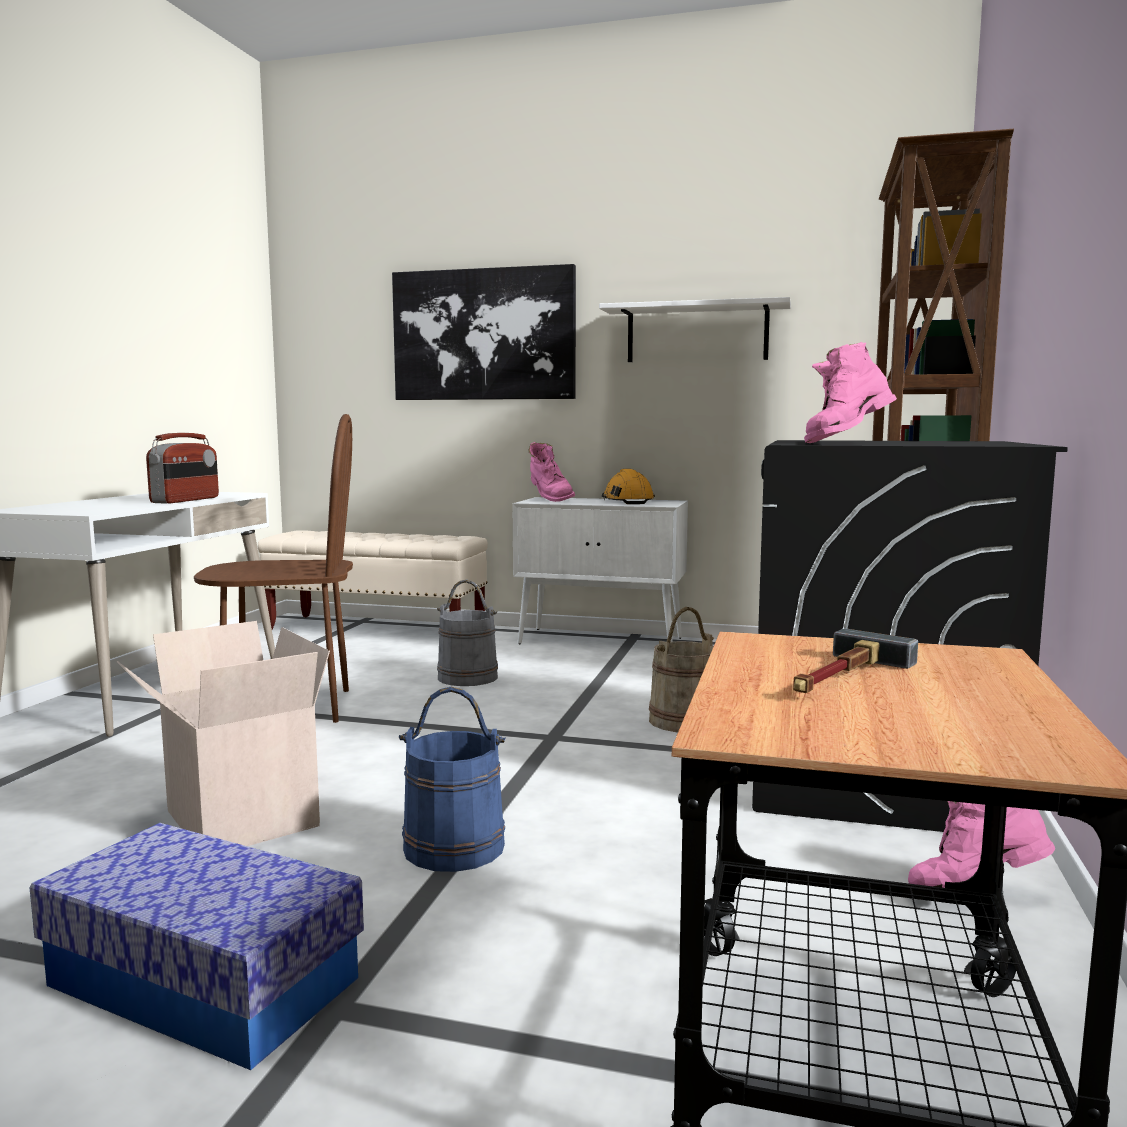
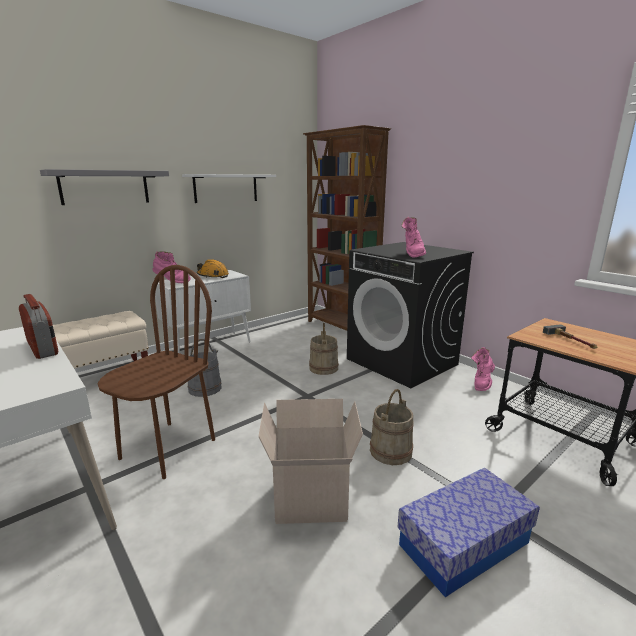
camera: 55 degrees left, 10 degrees up
picture [392,264,576,400] -> grey shelf [40,169,169,205]
blue bucket [399,686,506,872] -> beige bucket [370,389,414,465]

